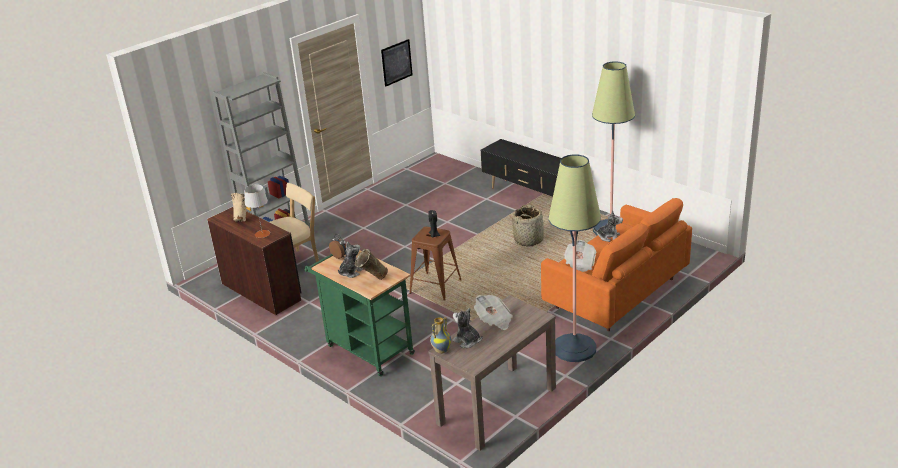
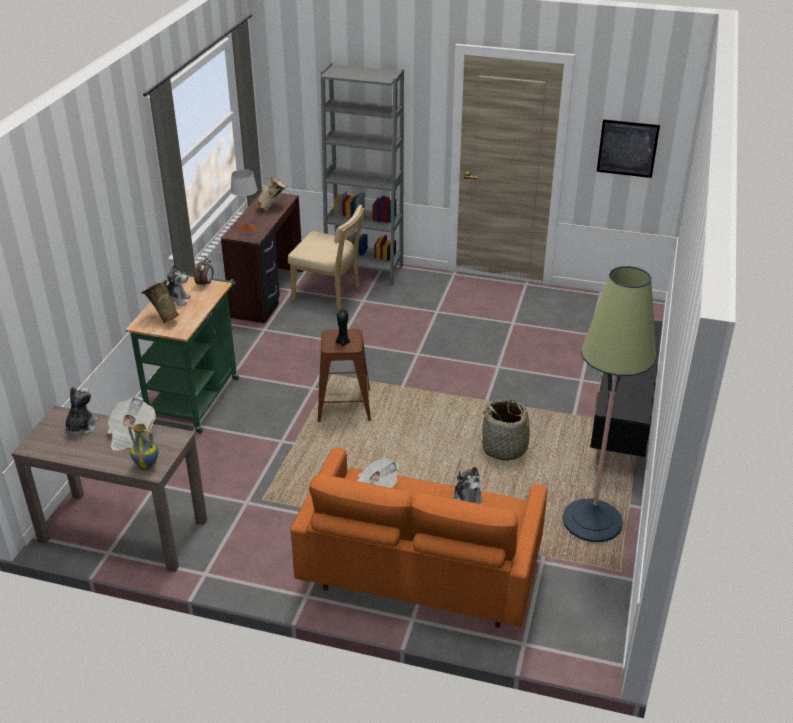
camera: 60 degrees right, 5 degrees up
vase [430,317,451,354] -> vase moved to [128,423,159,470]
floor lamp [548,154,601,362] -> none

